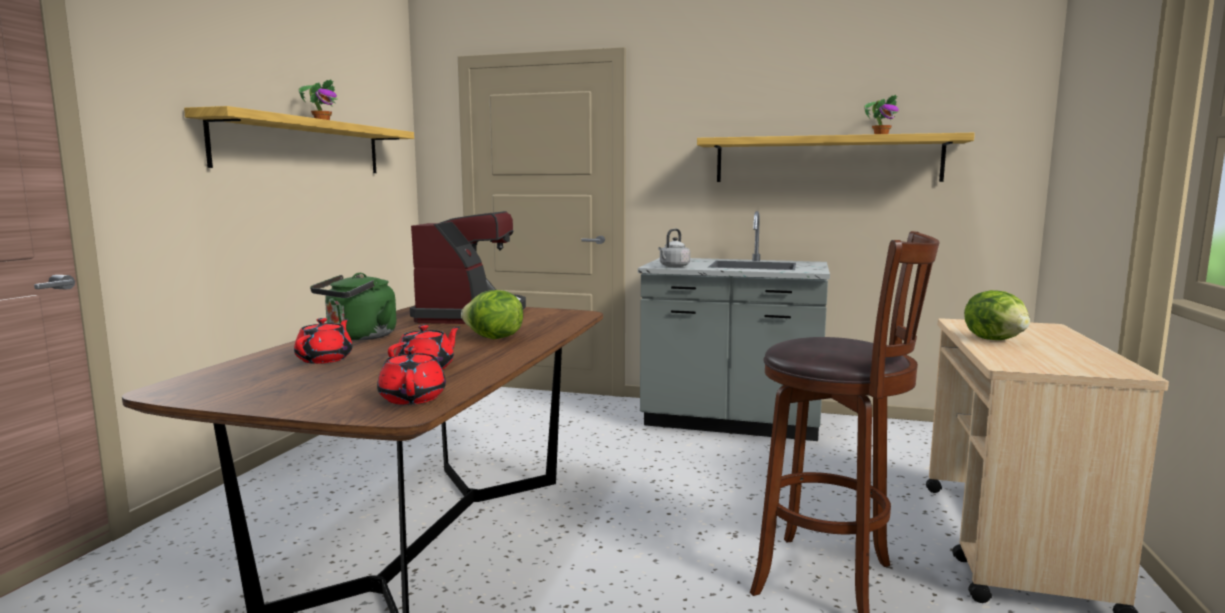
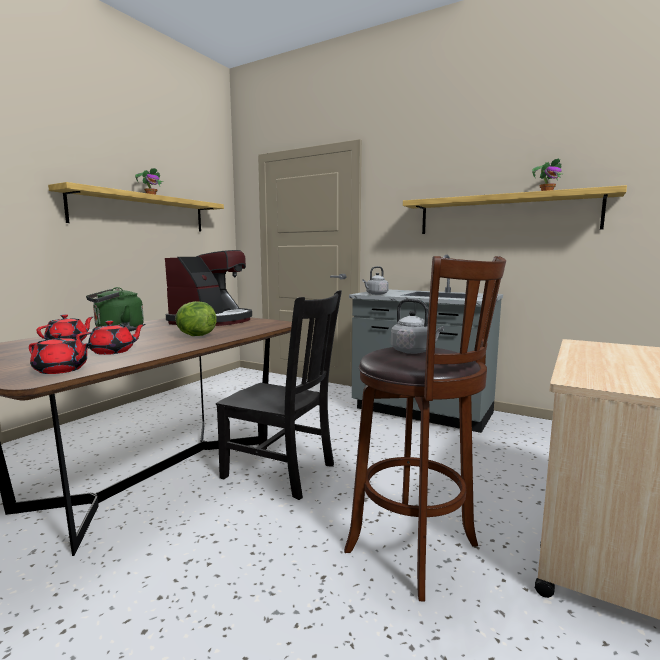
camera: 15 degrees right, 0 degrees up
red teapot [377,347,446,405] -> red teapot turned 105 degrees clockwise [29,333,92,374]
lettuce [964,290,1030,340] -> none
none -> black chair [216,290,342,500]
none -> grey kettle [391,299,444,354]

